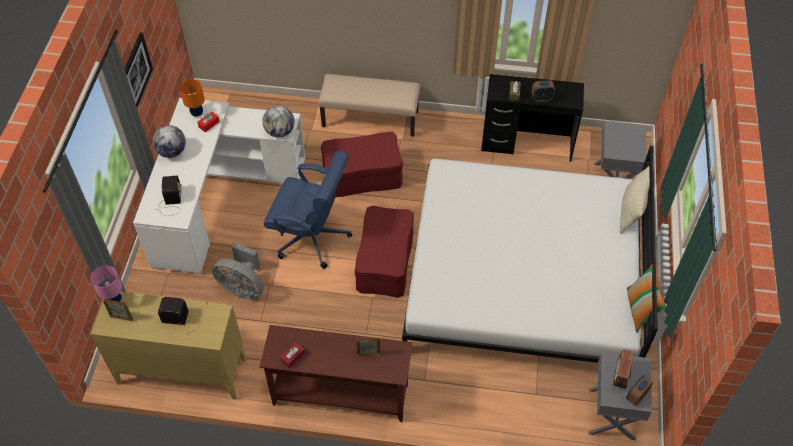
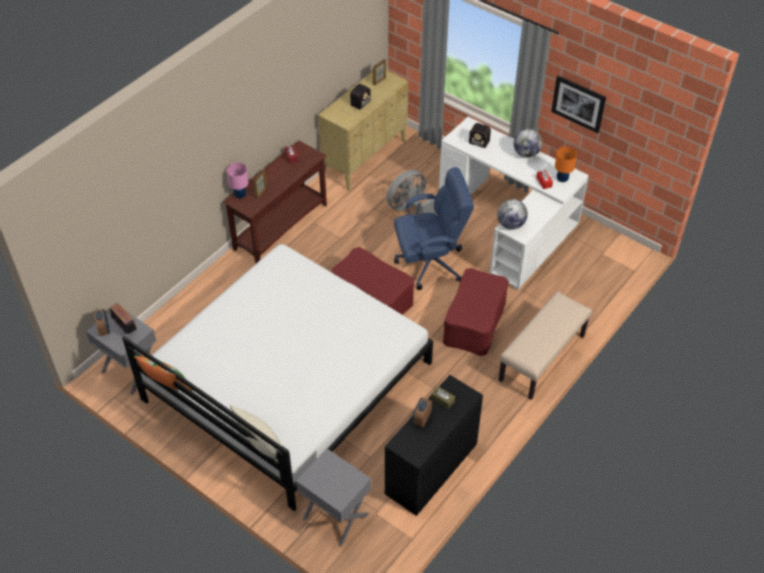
camera: 120 degrees right, 5 degrees down
pink table lamp [91,266,122,302] -> pink table lamp moved to [226,163,249,198]
blue office chair [264,151,352,269] -> blue office chair turned 150 degrees counterclockwise [394,167,474,290]

